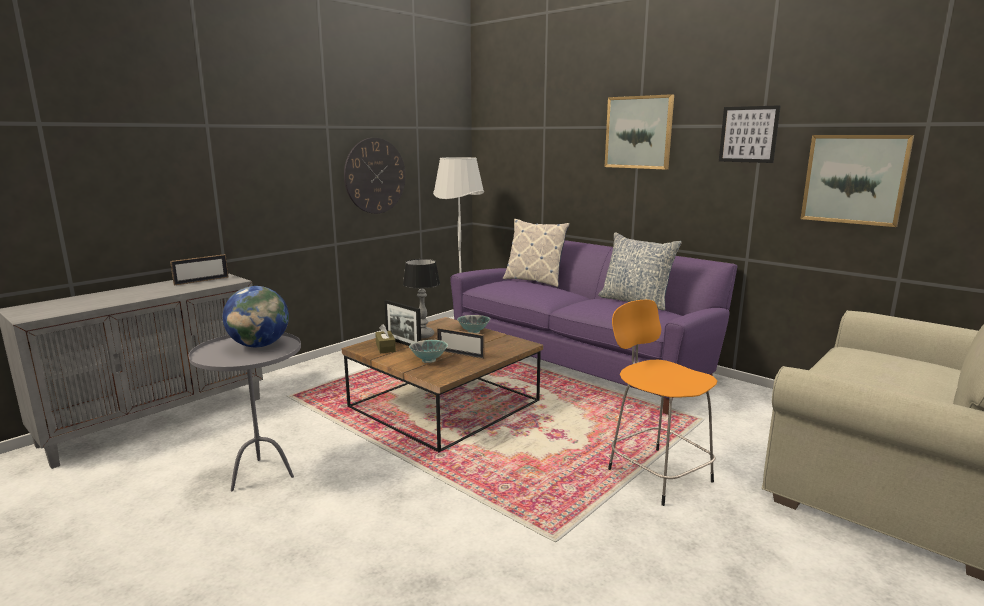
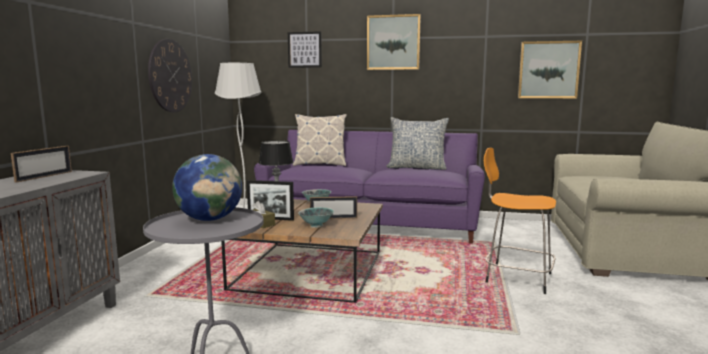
camera: 30 degrees left, 5 degrees down
picture [719,105,781,163] -> picture moved to [288,31,322,68]

